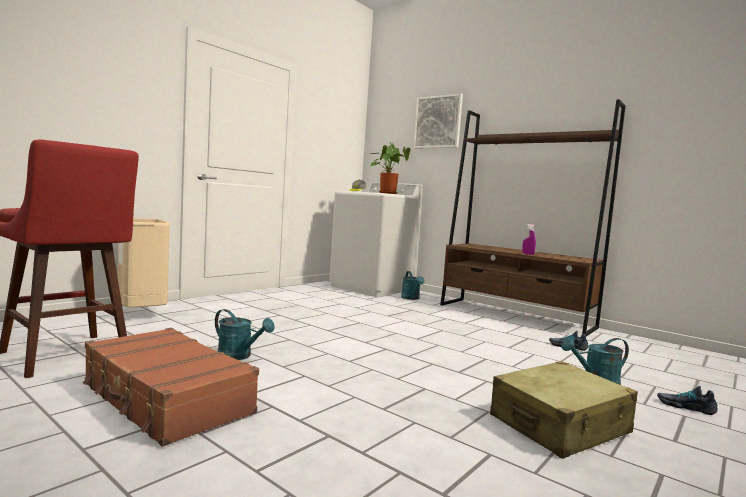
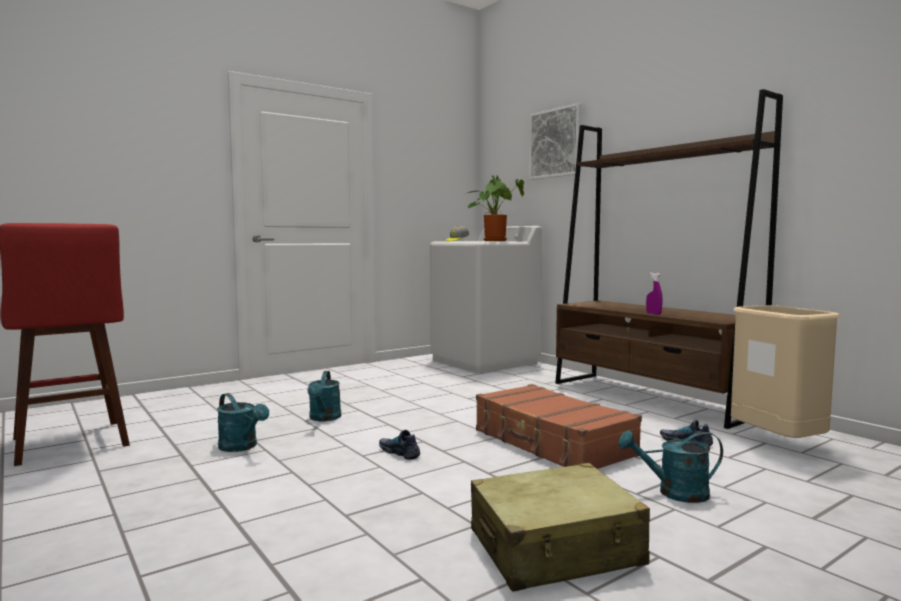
camera: 15 degrees right, 0 degrees up
brown suitcase [83,328,259,447] -> brown suitcase moved to [476,384,642,469]
beige trash can [118,218,171,307] -> beige trash can moved to [731,305,840,438]
turquoise watering can [401,271,425,300] -> turquoise watering can moved to [308,371,341,421]
shoe [657,386,718,415] -> shoe moved to [379,430,420,460]

